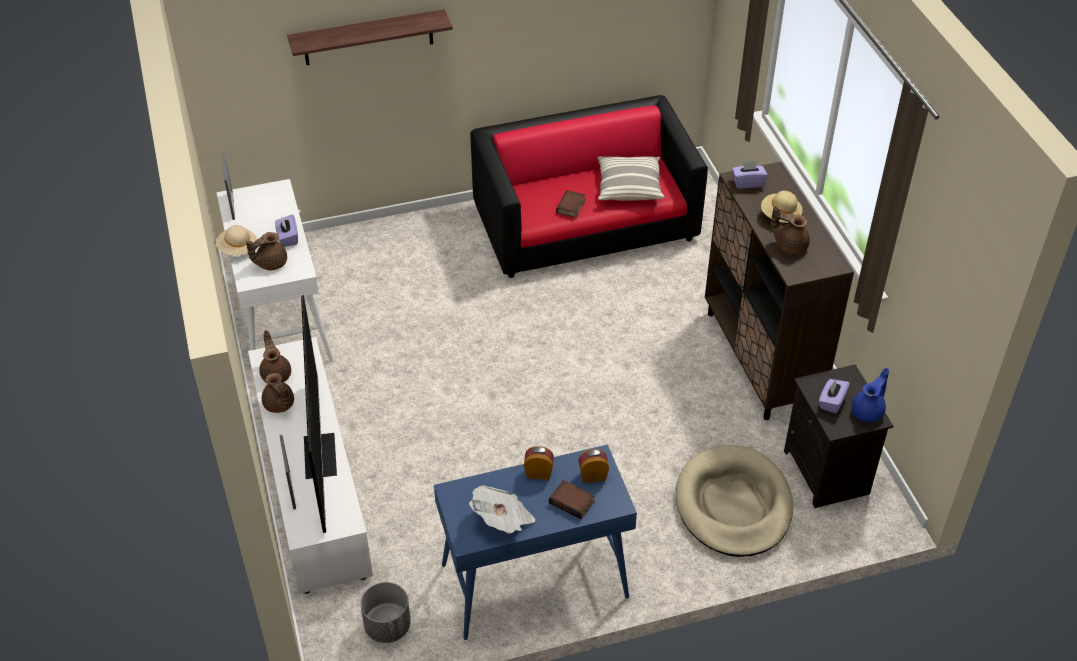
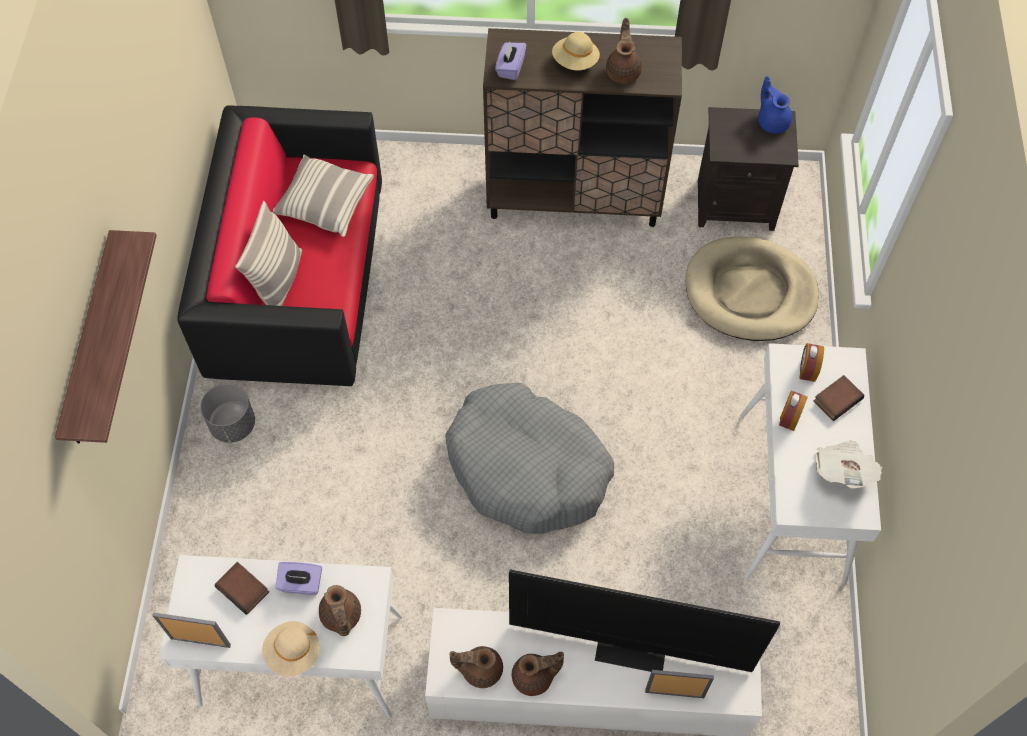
camera: 70 degrees left, 15 degrees up
grey planter [361,582,411,643] -> grey planter moved to [200,384,255,443]
blue console table [434,444,637,640] -> white console table [740,343,881,585]
book [556,190,586,218] -> book moved to [215,562,269,615]
brown teapot [771,206,810,255] -> brown teapot turned 135 degrees clockwise [606,18,642,84]
purple tissue box [819,378,850,414] -> none
none -> pillow [235,201,302,306]
none -> grey dog bed [445,383,614,534]

